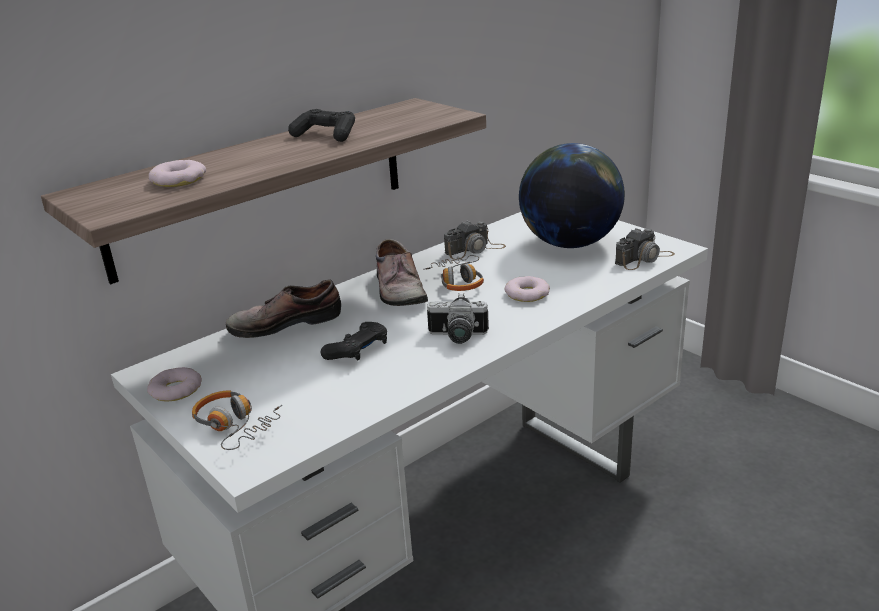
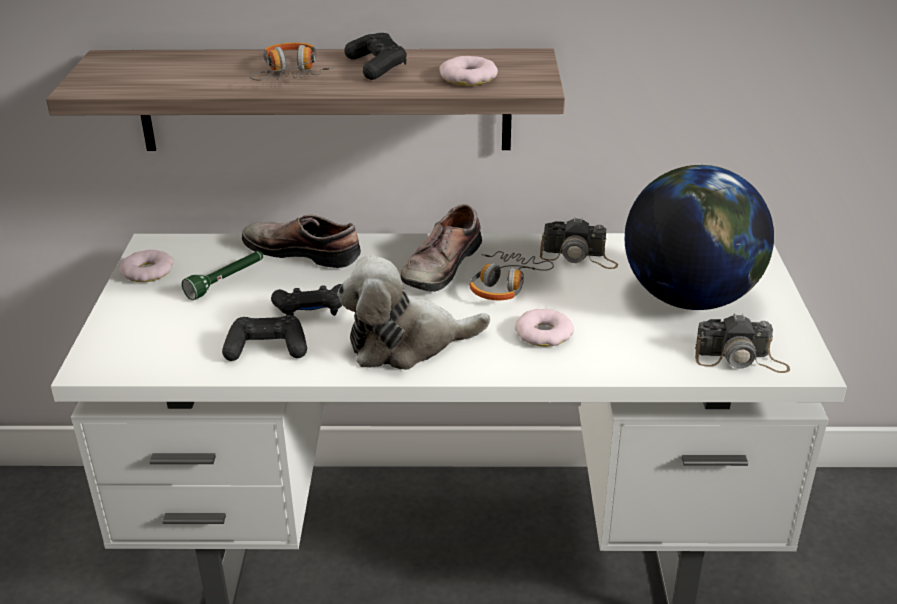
camera: 40 degrees right, 5 degrees up
donut [148,160,206,187] -> donut moved to [439,56,498,86]
headphones [192,390,282,450] -> headphones moved to [250,43,333,80]
camera [427,293,489,344] -> plush toy [337,255,490,370]
none -> green flashlight [182,251,263,300]
none -> black game controller [222,315,307,361]

